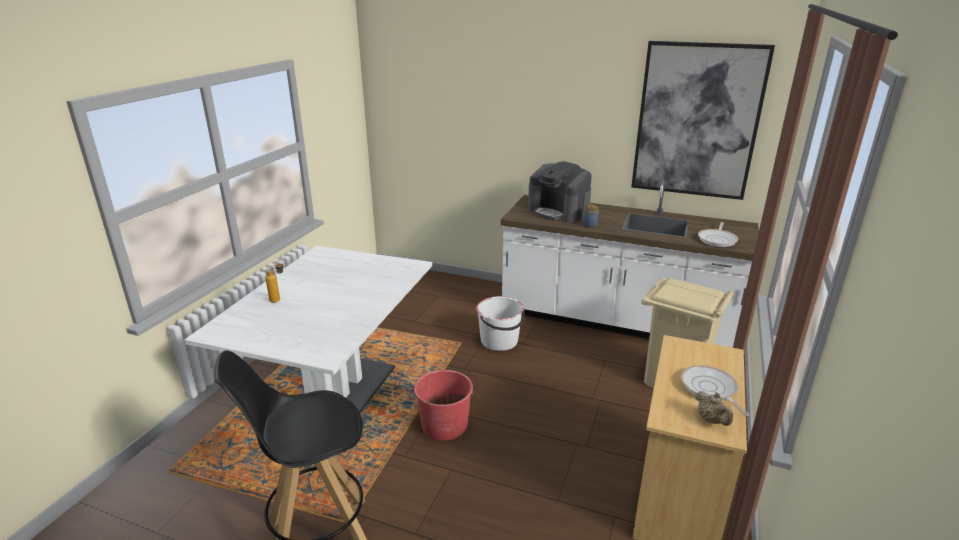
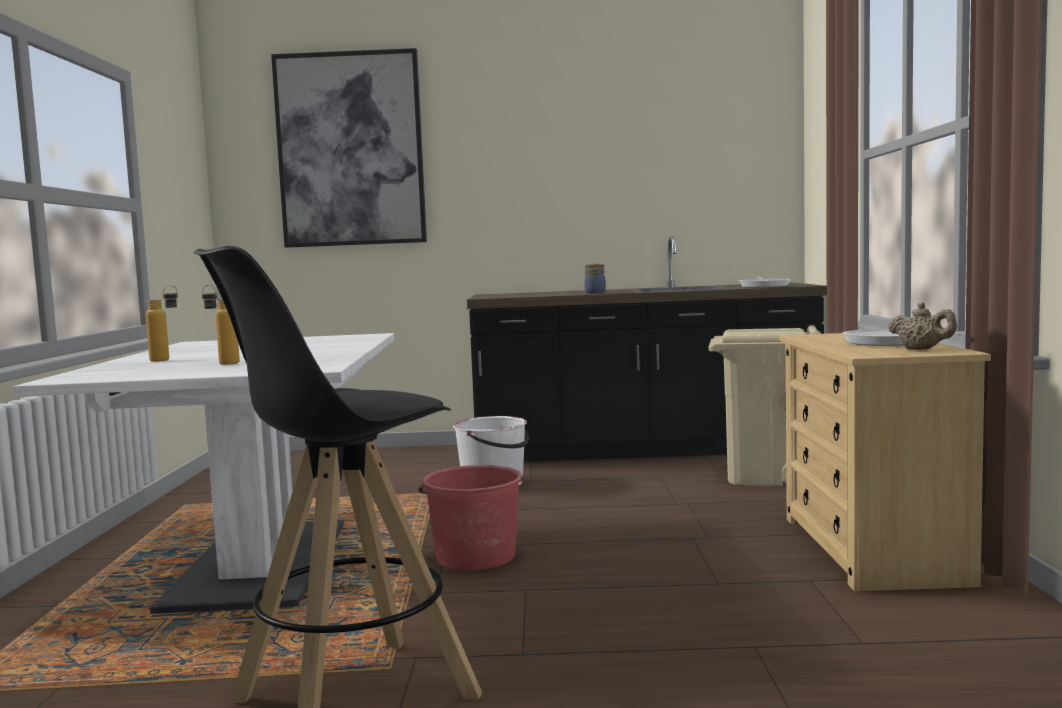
camera: 20 degrees left, 20 degrees down
white counter [501,181,759,348] -> black counter [467,236,827,462]
coffee machine [528,161,592,223] -> none
picture [631,41,775,200] -> picture moved to [271,48,427,248]
none -> bottle [202,285,240,365]

